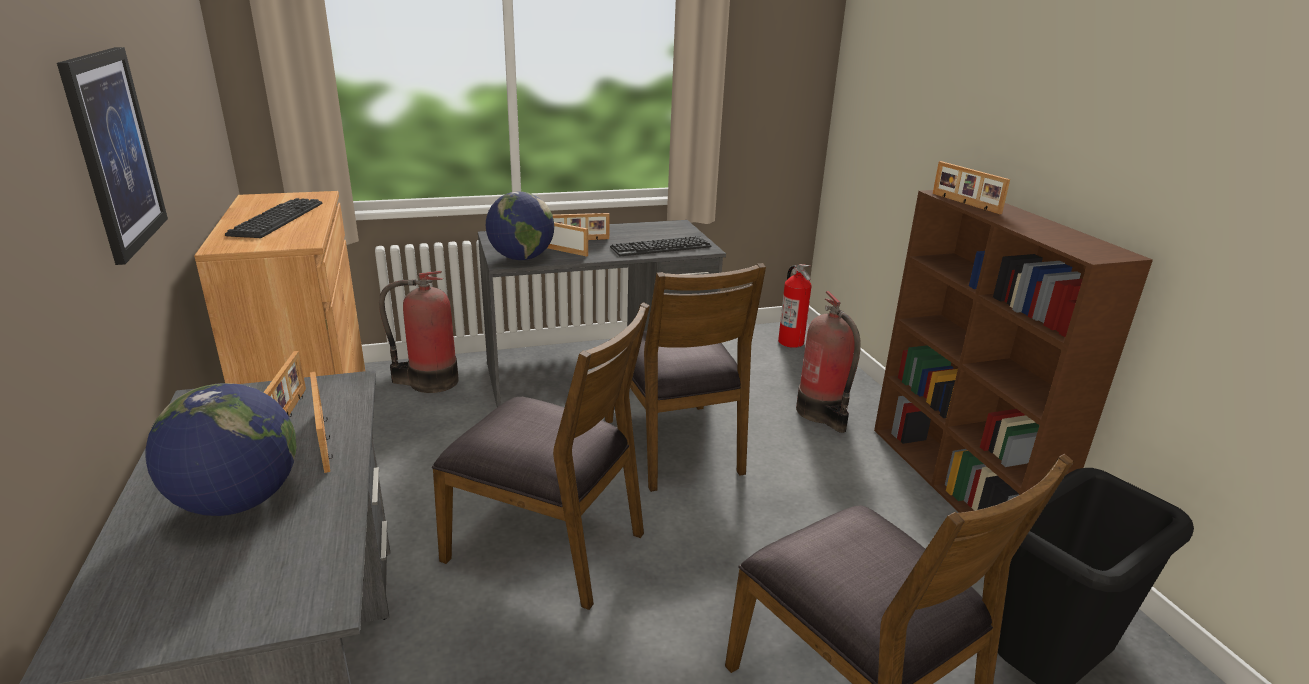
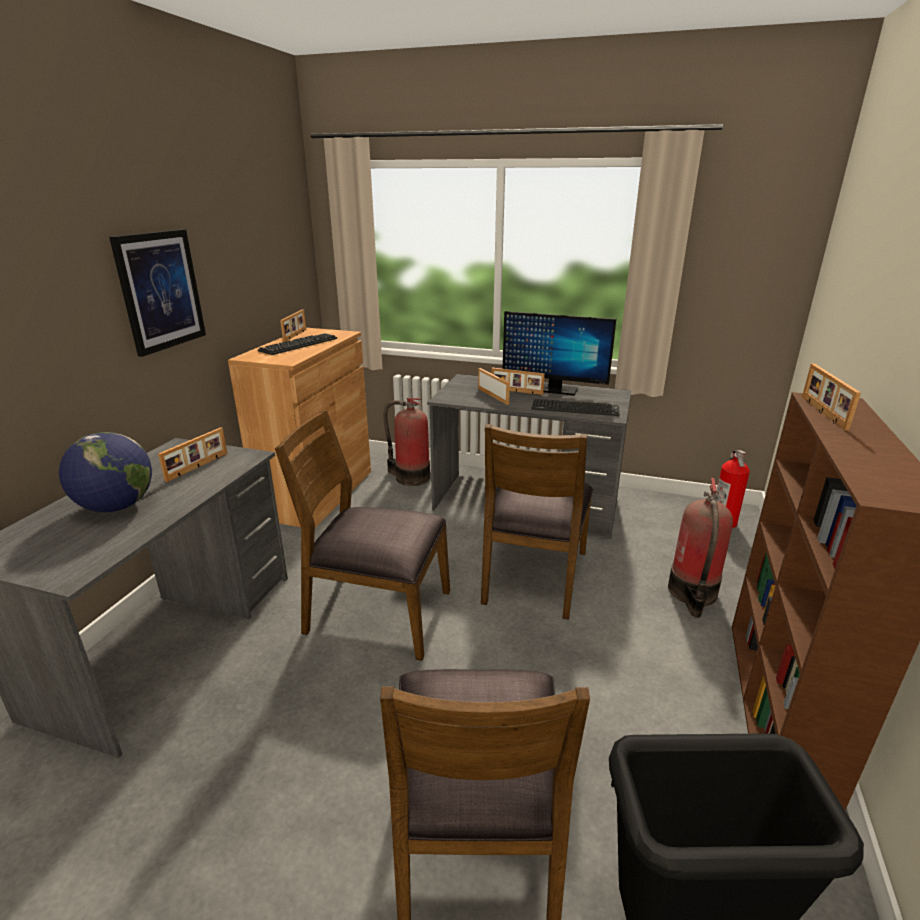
camera: 35 degrees right, 0 degrees up
picture frame [310,372,333,473] -> picture frame moved to [280,309,306,342]
brown chair [432,302,650,610] -> brown chair turned 135 degrees clockwise [275,410,450,661]
globe [486,191,554,260] -> none
none -> monitor [503,311,616,395]

